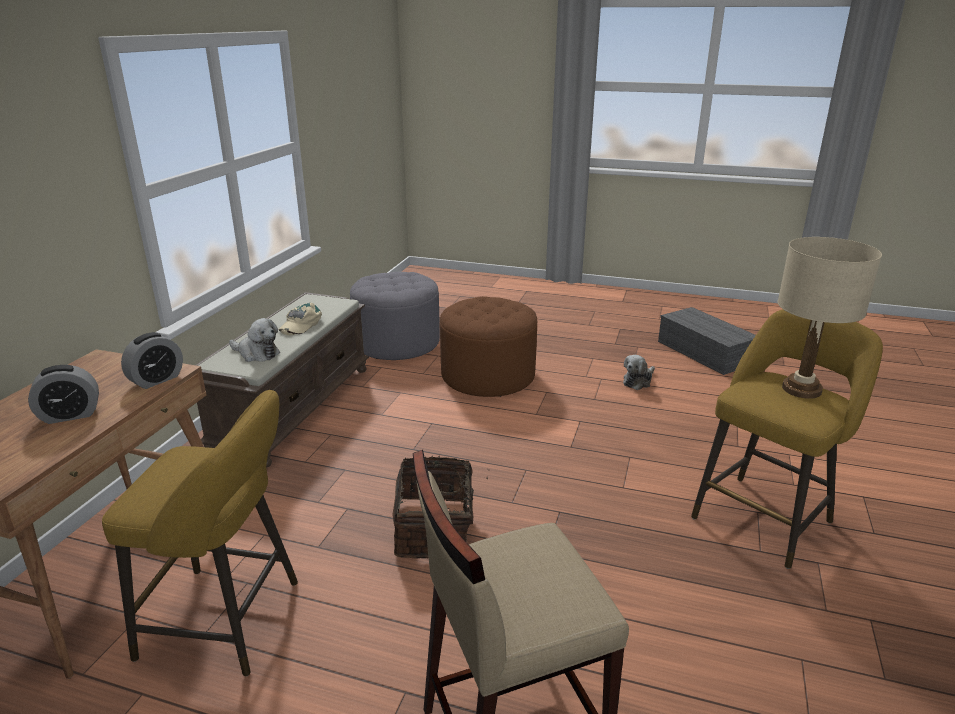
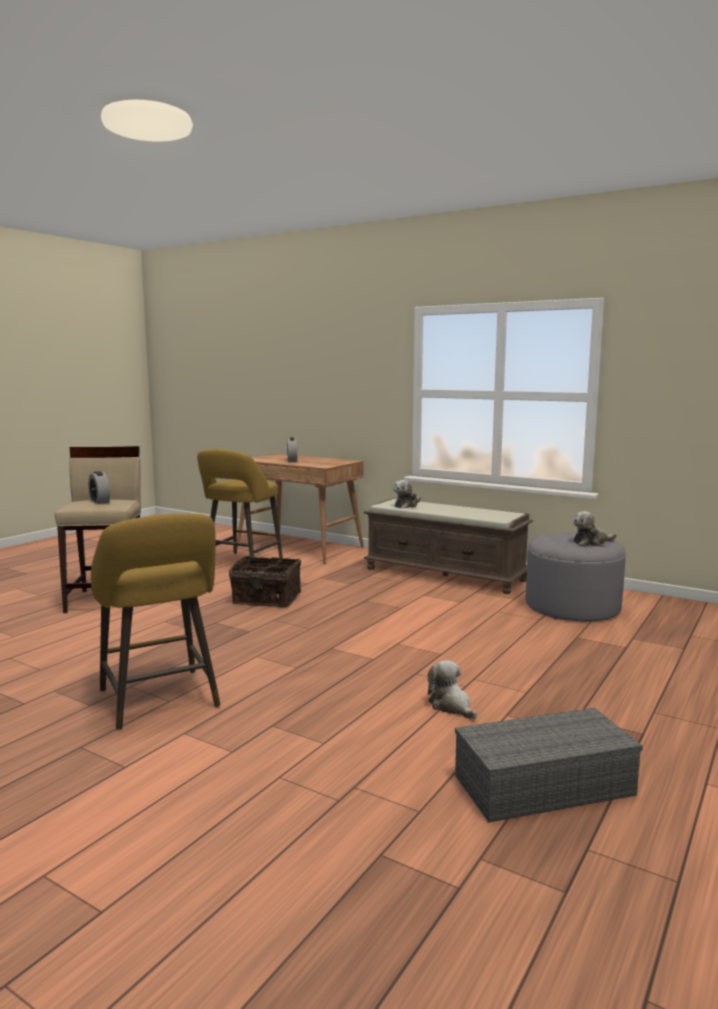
camera: 105 degrees right, 15 degrees down
alarm clock [121,332,183,389] -> alarm clock moved to [88,471,110,504]
beige cap [278,303,322,336] -> none
brown ottoman [440,296,537,397] -> none
beige table lamp [778,237,882,399] -> none
none -> plush toy [573,511,617,546]

